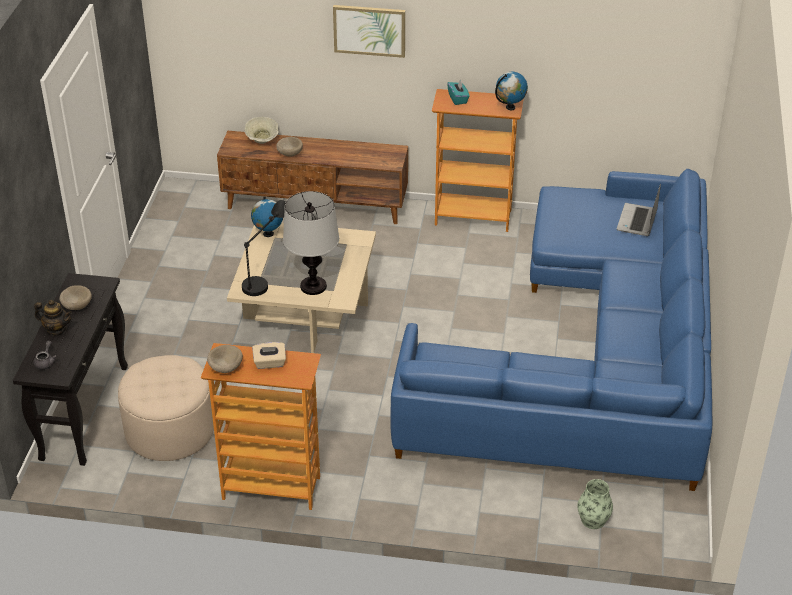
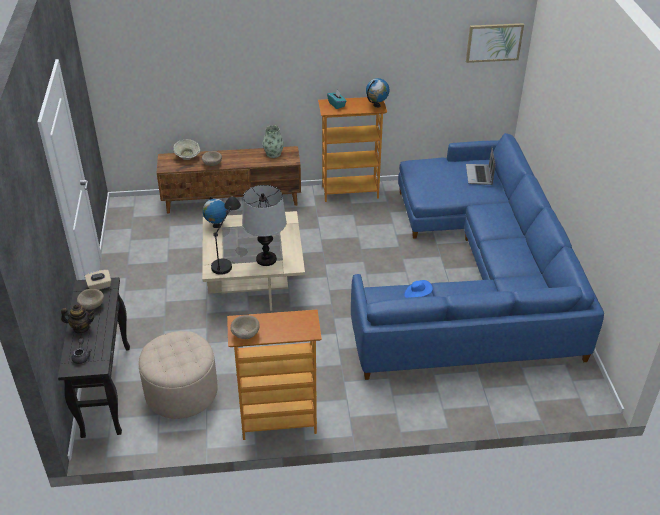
camera: 15 degrees left, 0 degrees up
beige tissue box [252,342,286,369] -> beige tissue box moved to [85,270,111,290]
picture [333,5,405,58] -> picture moved to [466,23,524,63]
vase [577,479,613,529] -> vase moved to [263,125,284,158]
none -> blue hat [404,280,433,298]

